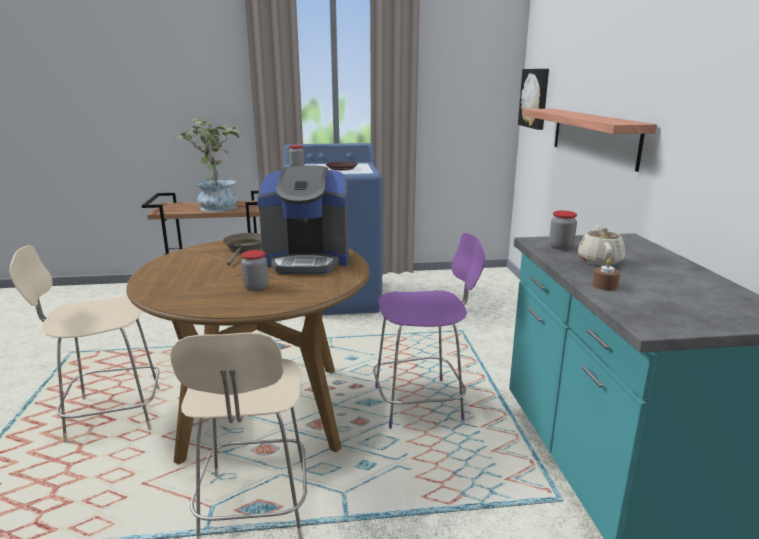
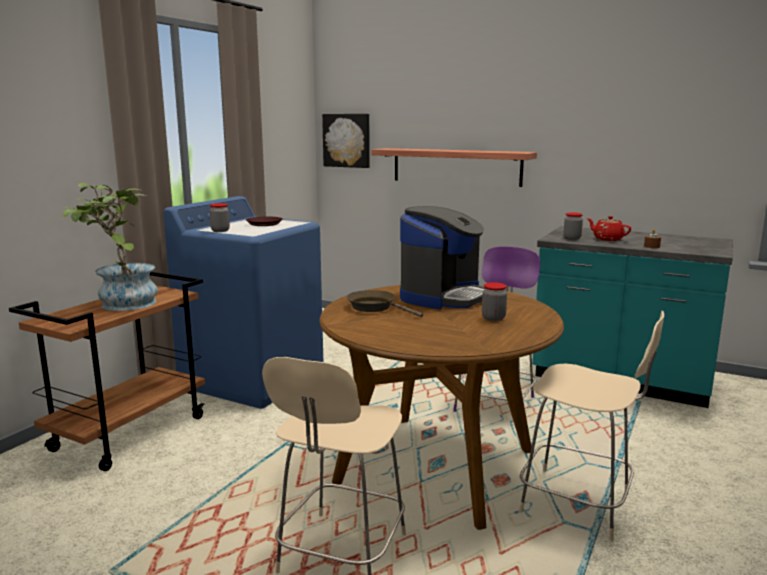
camera: 55 degrees left, 5 degrees down
beige teapot [578,225,625,266] -> red teapot [587,216,631,241]

